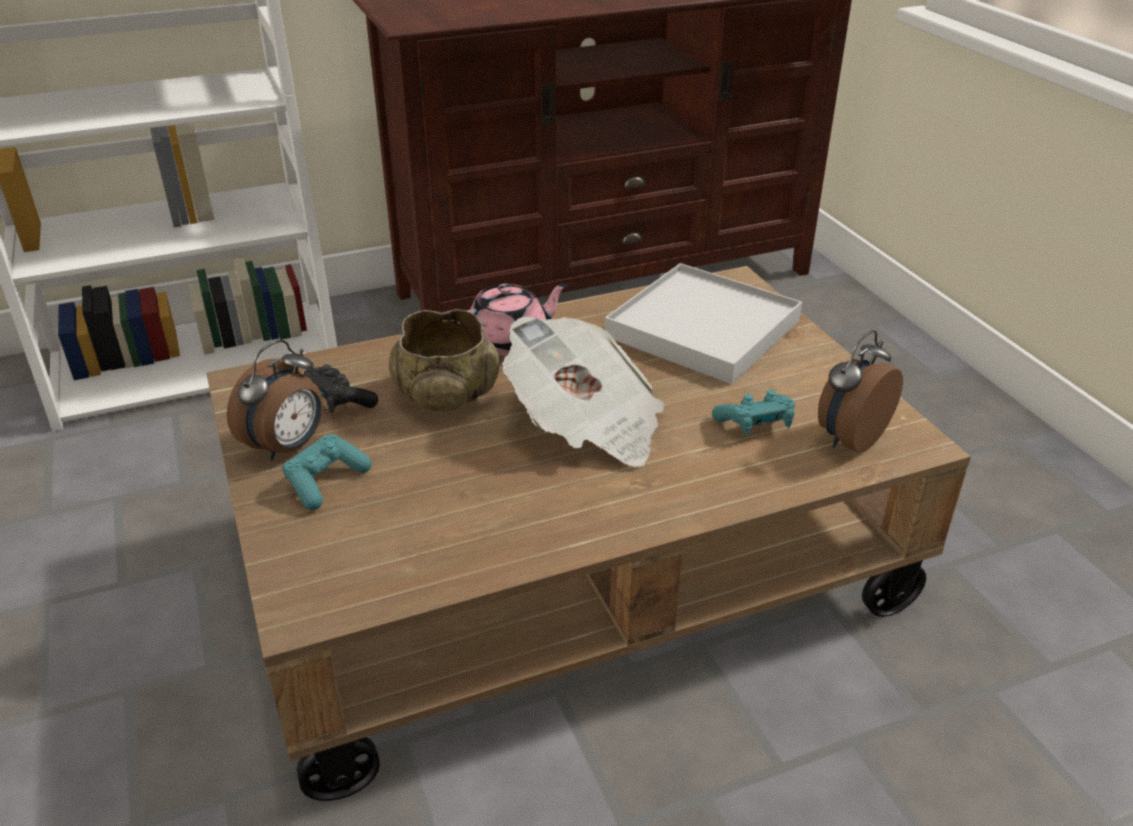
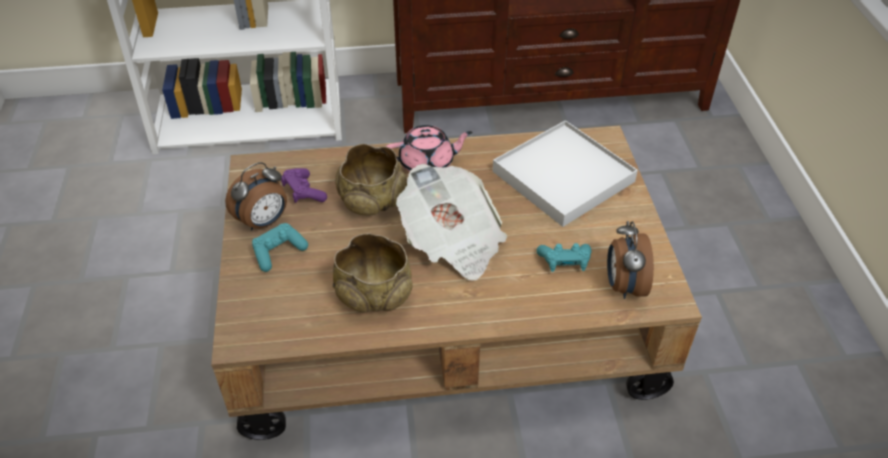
camera: 15 degrees right, 10 degrees up
black game controller [304,365,378,413] -> purple game controller [281,168,327,203]
alarm clock [818,330,903,453] -> alarm clock turned 60 degrees counterclockwise [607,221,654,299]
none -> beige bowl [332,233,413,313]

